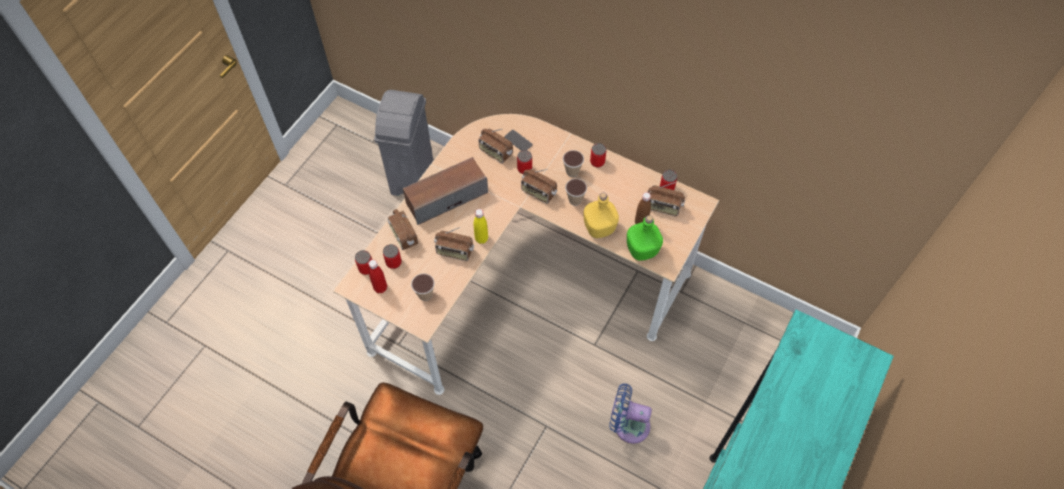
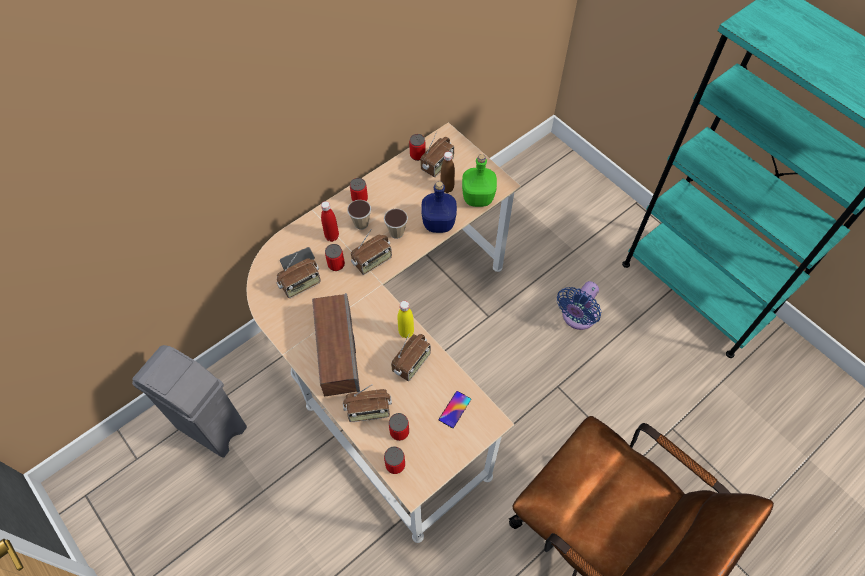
camera: 70 degrees left, 0 degrees up
red bottle [368,260,387,293] -> red bottle moved to [321,201,339,242]
cup [411,274,434,301] -> phone [439,391,471,428]
yellow bottle [583,193,619,238] -> blue bottle [421,181,457,233]

